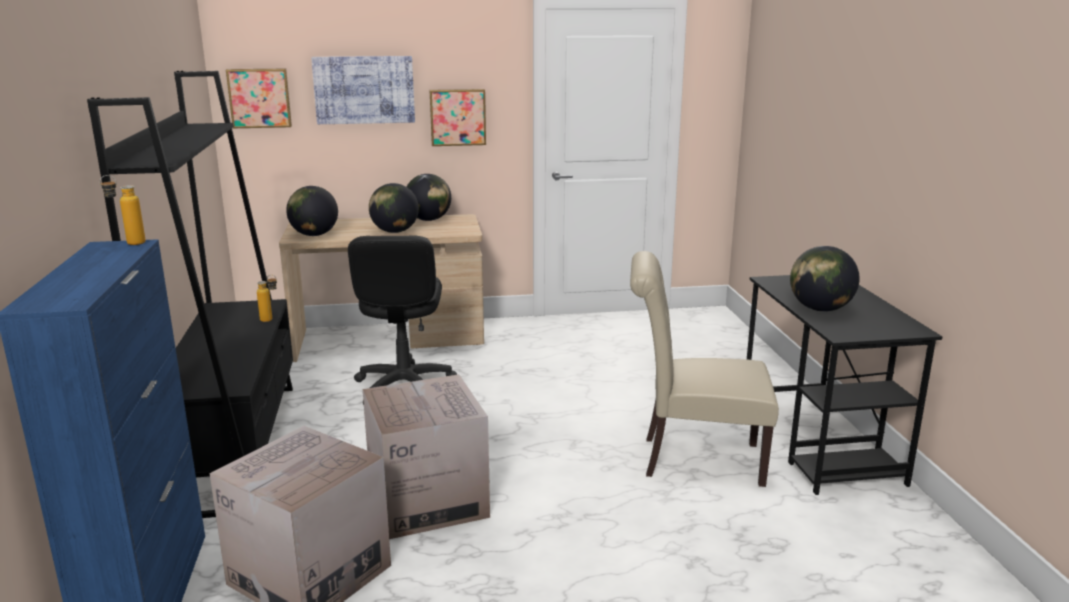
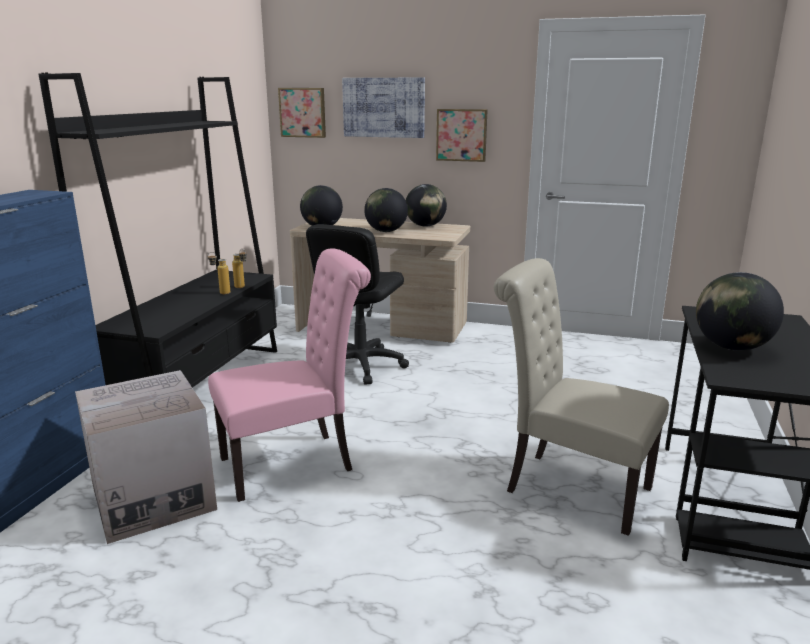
camera: 25 degrees right, 0 degrees up
bottle [100,175,146,245] -> bottle moved to [208,252,231,294]
cardboard box [363,374,490,539] -> pink chair [208,249,371,502]

